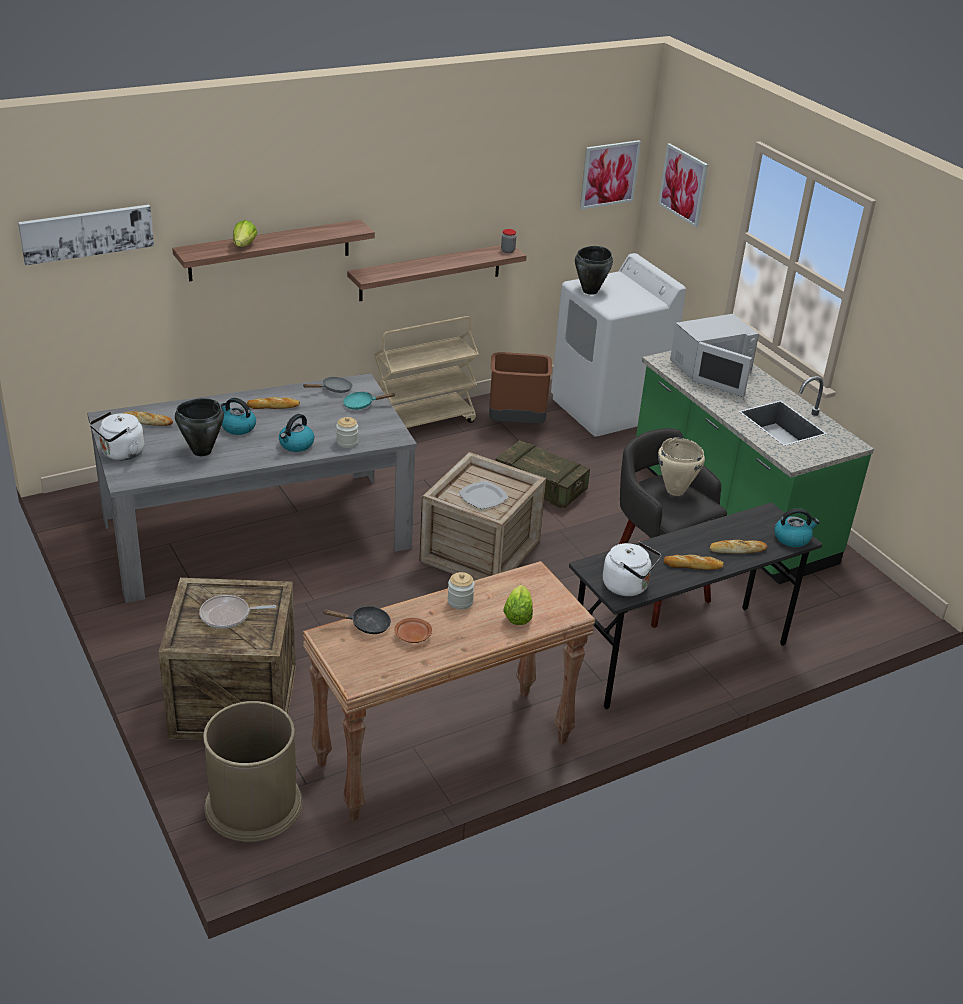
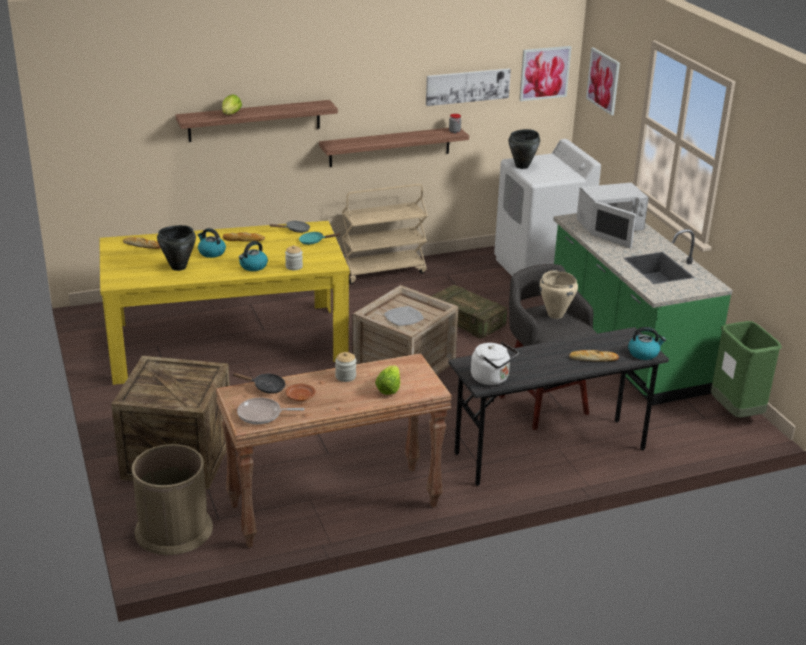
camera: 10 degrees right, 5 degrees down
picture [18,205,154,265] -> picture moved to [426,68,511,106]
grey dining table [87,373,417,603] -> yellow dining table [99,221,350,385]
white kettle [90,412,144,460] -> none
frying pan [199,595,276,629] -> frying pan moved to [237,398,304,424]
brown trash can [489,352,552,423] -> none
bread [664,555,724,570] -> none
none -> green trash can [711,321,782,418]

